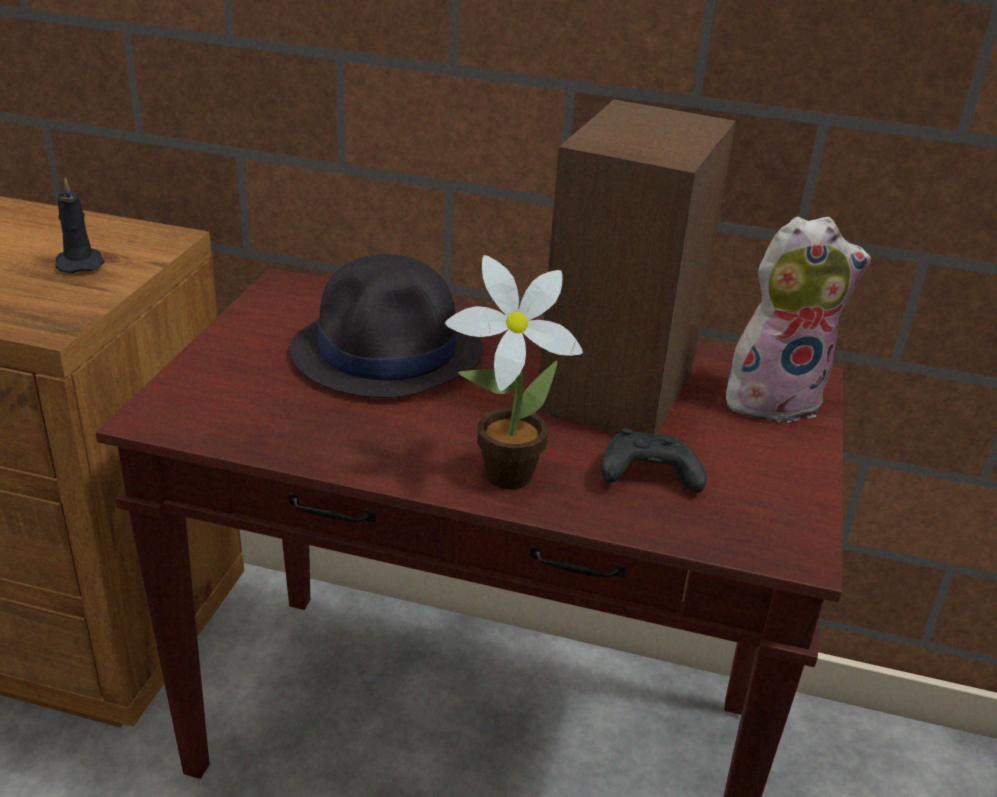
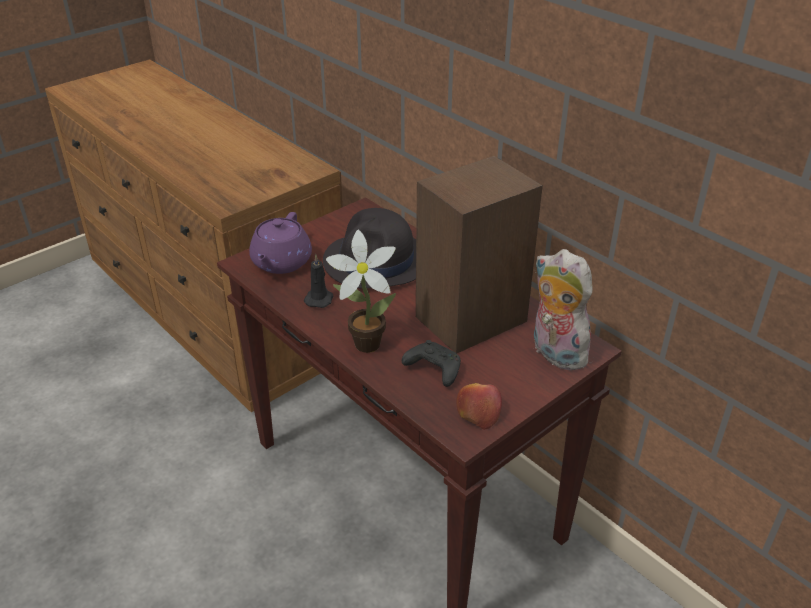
camera: 35 degrees right, 5 degrees up
black candle [55,178,105,273] -> black candle moved to [304,254,333,308]
plush toy [726,216,871,423] -> plush toy turned 150 degrees counterclockwise [533,249,596,371]
none -> purple teapot [249,212,312,274]
none -> apple [456,383,502,430]

